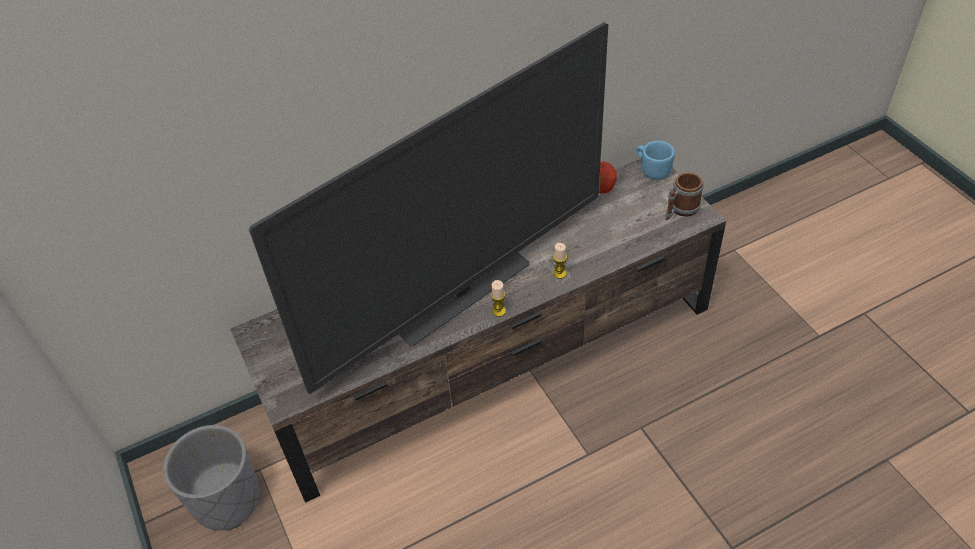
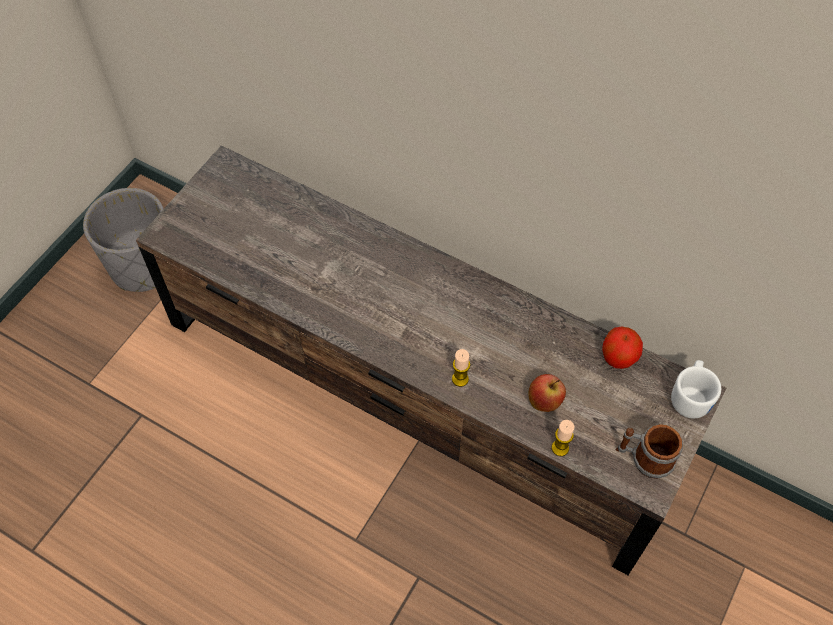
camera: 55 degrees right, 10 degrees up
television [249,22,608,394] -> none
candle [491,280,506,317] -> candle moved to [552,420,574,456]
blue mug [636,141,675,180] -> white mug [671,360,721,418]
none -> apple [529,374,566,412]

